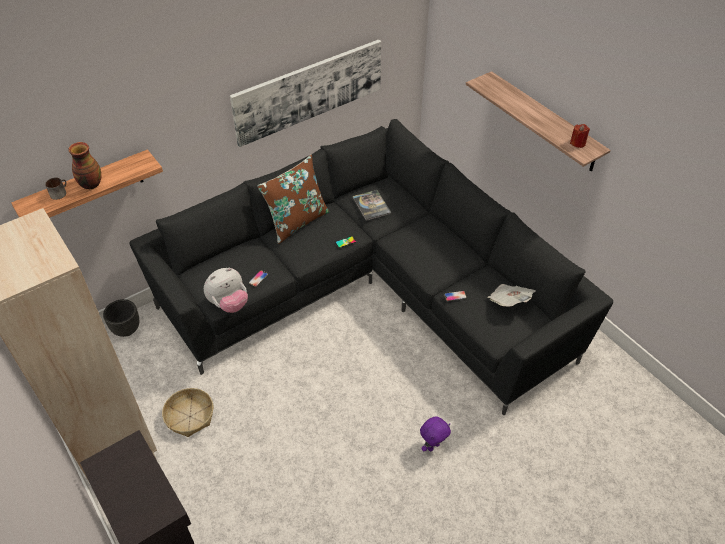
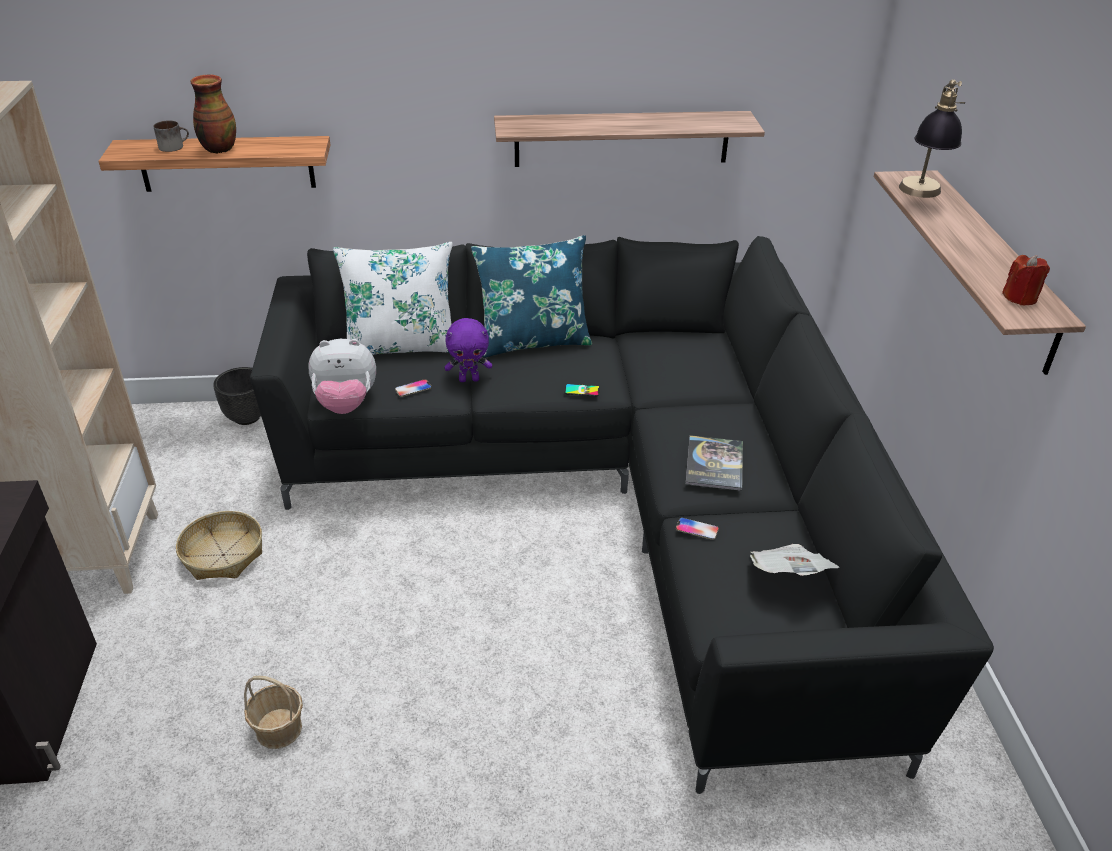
camera: 30 degrees right, 10 degrees down
picture [230,40,381,147] -> shelf [494,111,765,167]
brown pillow [257,155,330,244] -> blue pillow [471,235,592,358]
book [352,190,391,221] -> book moved to [685,435,743,491]
purple plush toy [420,416,451,451] -> purple plush toy moved to [445,318,492,382]
none -> basket [244,676,303,749]
none -> white pillow [333,242,453,355]
none -> table lamp [899,79,965,198]

